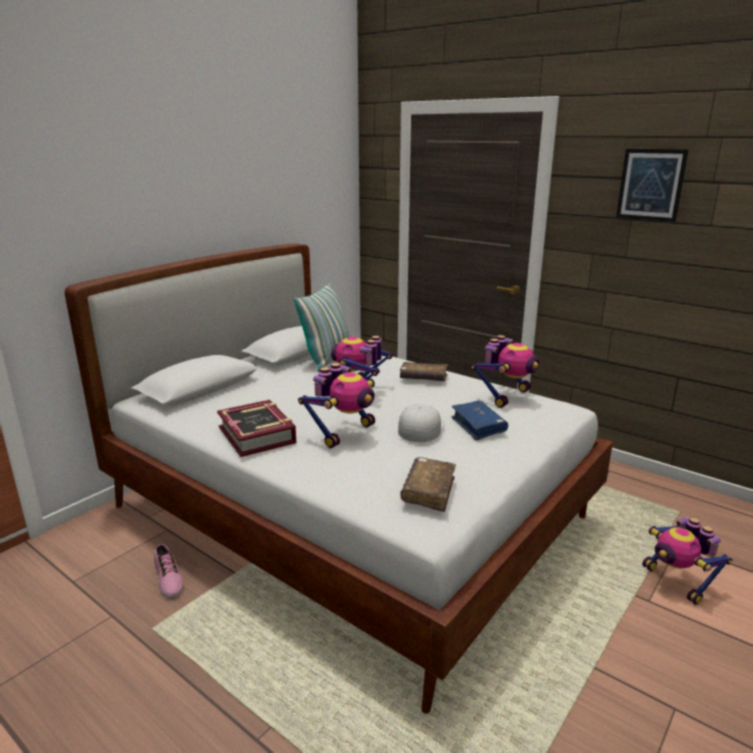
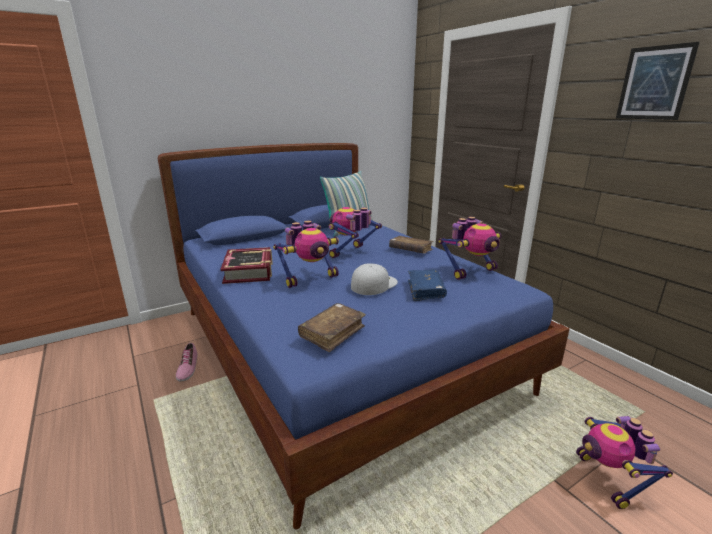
camera: 20 degrees right, 0 degrees up
white bed [64,243,613,714] -> blue bed [158,143,570,529]

